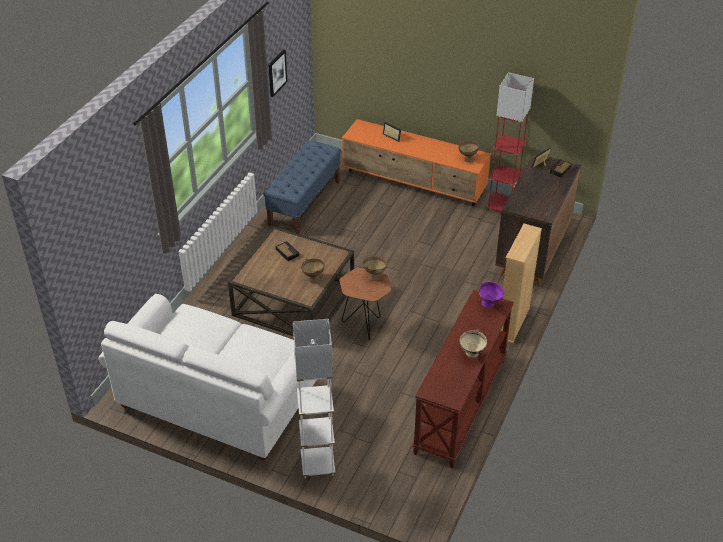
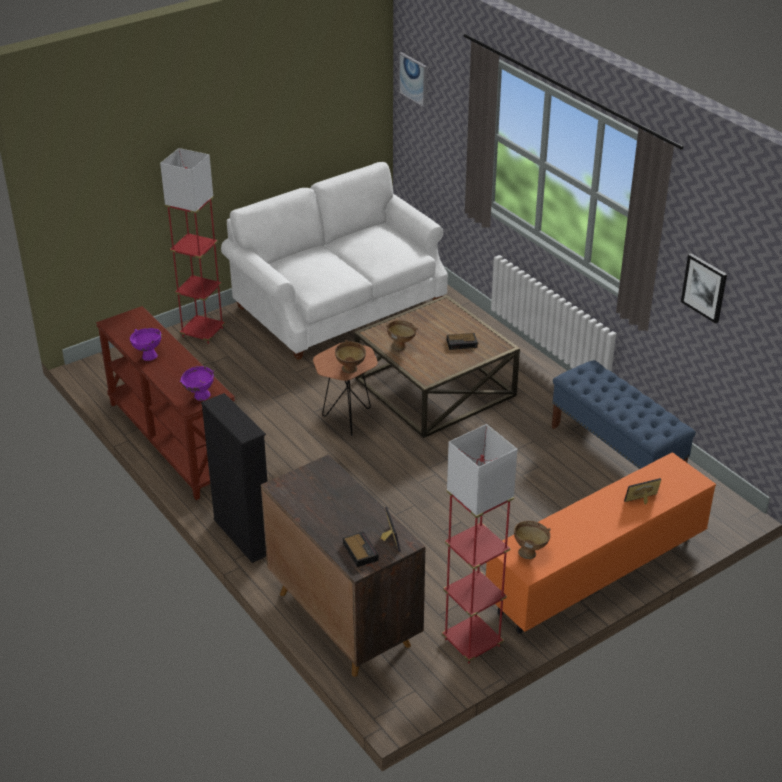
camera: 120 degrees right, 5 degrees down
white floor lamp [293,319,336,478] -> red floor lamp [160,148,225,344]
beige bowl [460,329,487,358] -> purple bowl [130,328,162,361]
beige bookcase [501,224,542,343] -> black bookcase [201,393,267,563]
none -> picture [399,52,427,107]

